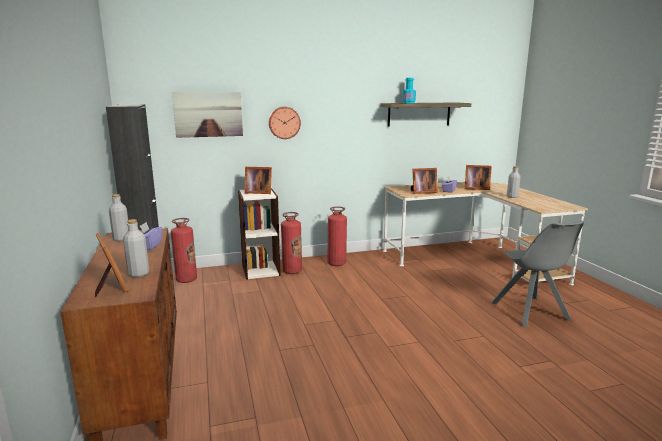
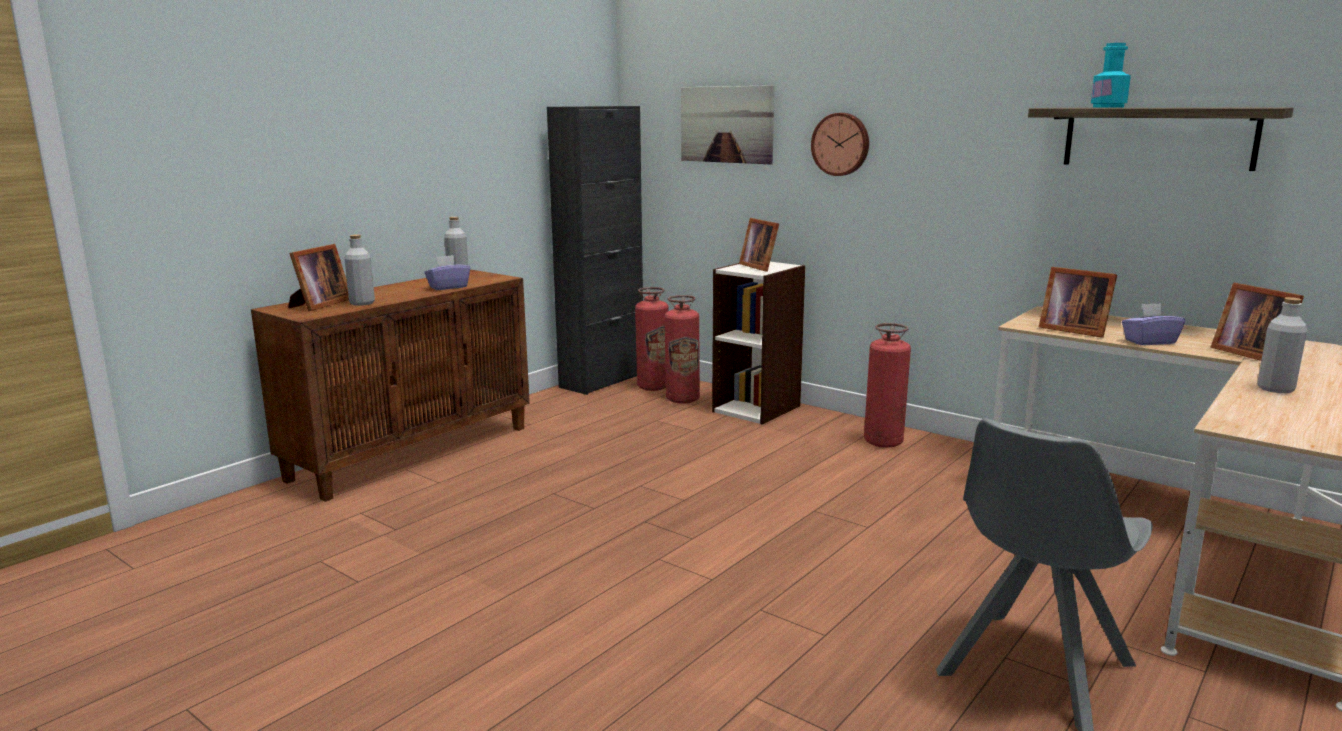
camera: 55 degrees right, 0 degrees up
fire extinguisher [281,212,302,274] -> fire extinguisher moved to [665,295,700,404]

